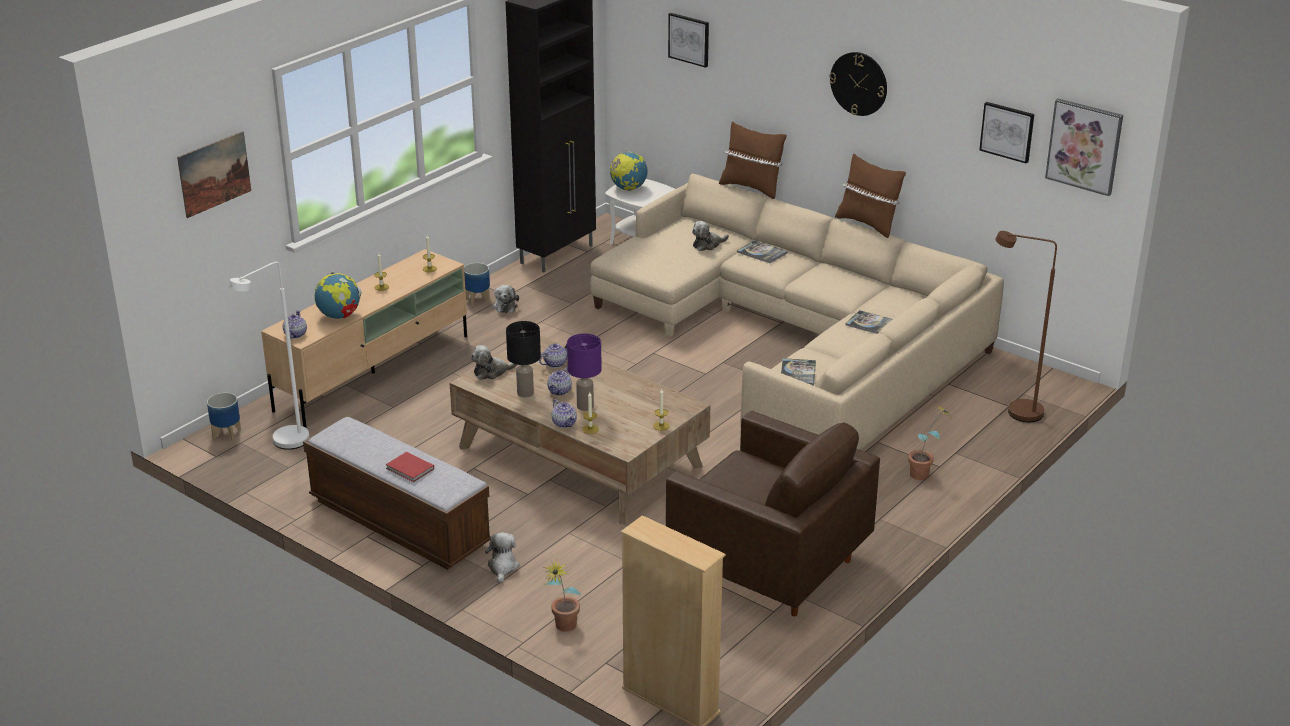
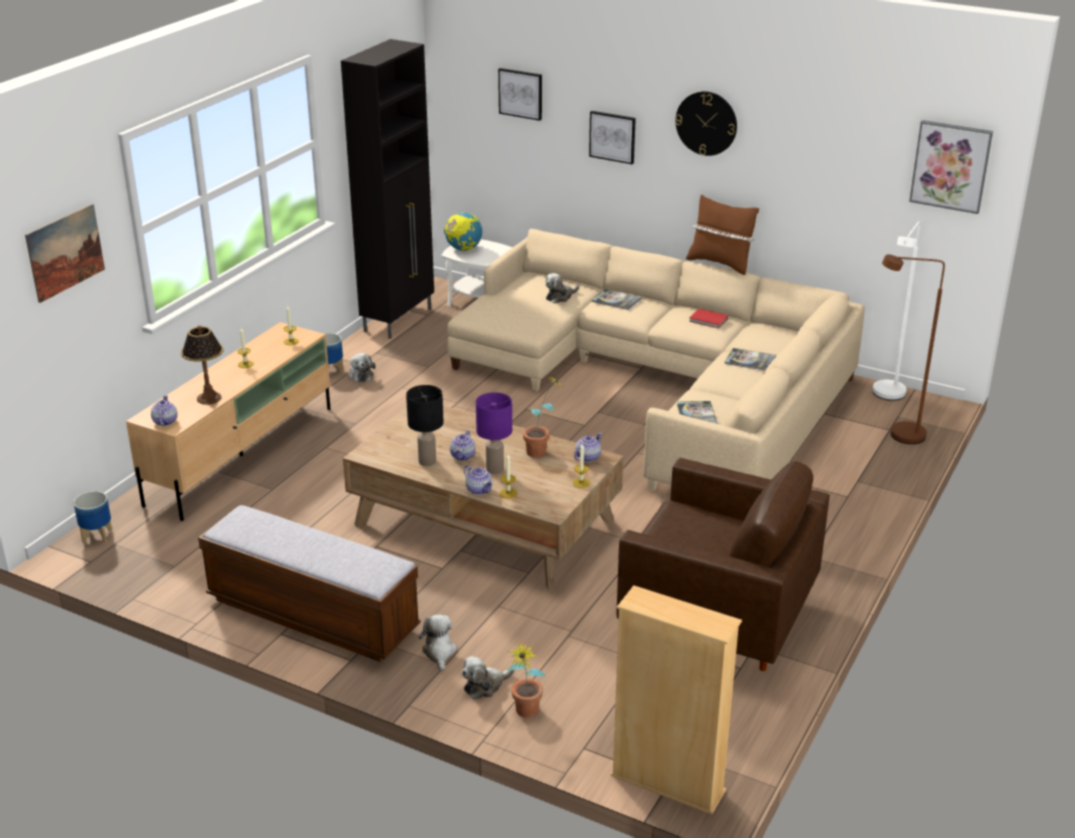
camera: 10 degrees left, 0 degrees up
white floor lamp [229,262,310,450] -> white floor lamp moved to [872,221,920,401]
globe [315,271,361,319] -> table lamp [181,326,224,405]
red book [386,452,434,482] -> red book moved to [689,309,728,328]
plush toy [471,345,517,380] -> plush toy moved to [462,656,515,699]
teapot [539,343,567,368] -> teapot moved to [574,433,602,462]
brown pillow [719,121,787,199] -> none
potted plant [908,405,952,480] -> potted plant moved to [523,376,564,458]
picture [979,102,1034,164] -> picture moved to [589,111,636,164]

